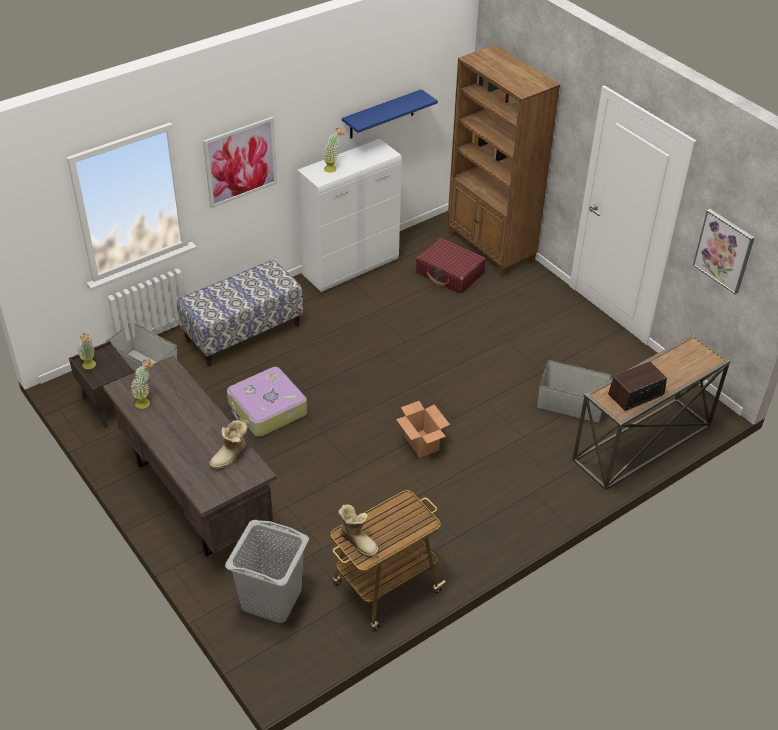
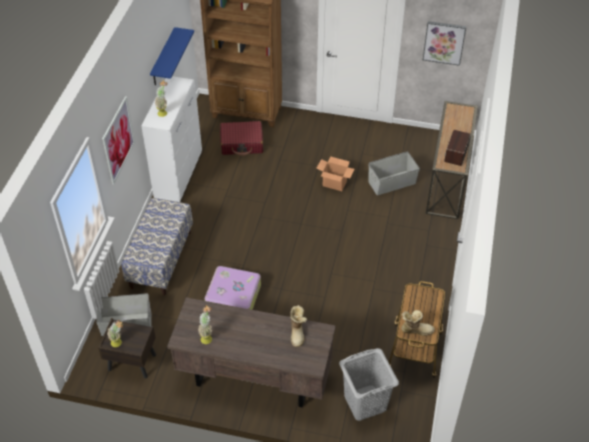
camera: 40 degrees left, 5 degrees up
cardboard box [396,401,450,458] -> cardboard box moved to [316,156,355,191]

